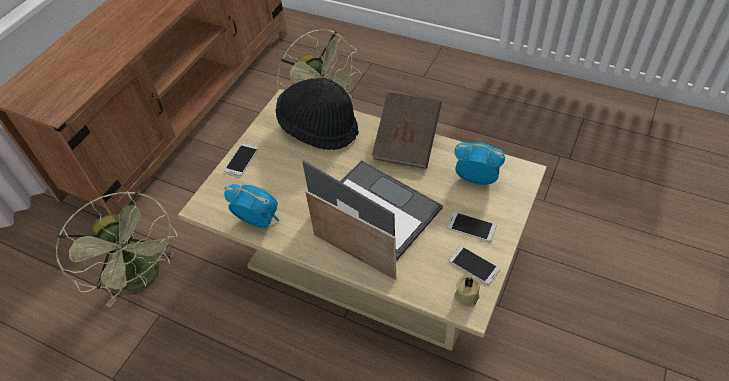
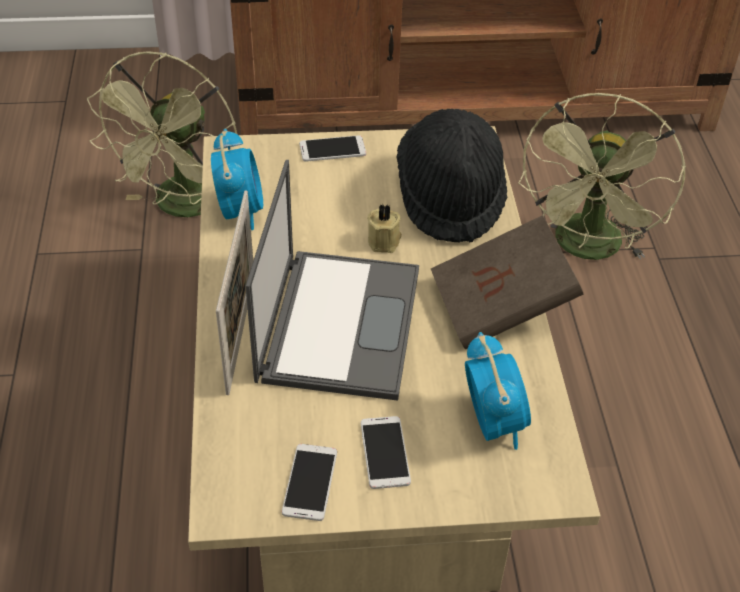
camera: 55 degrees right, 5 degrees down
beige candle [454,275,480,307] -> beige candle moved to [367,204,402,253]

